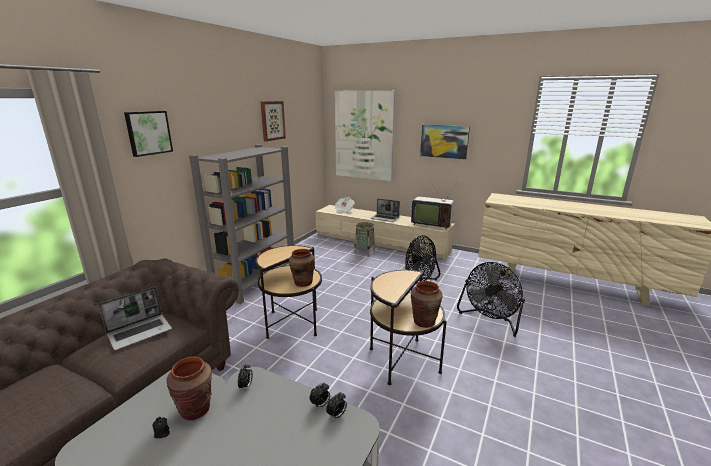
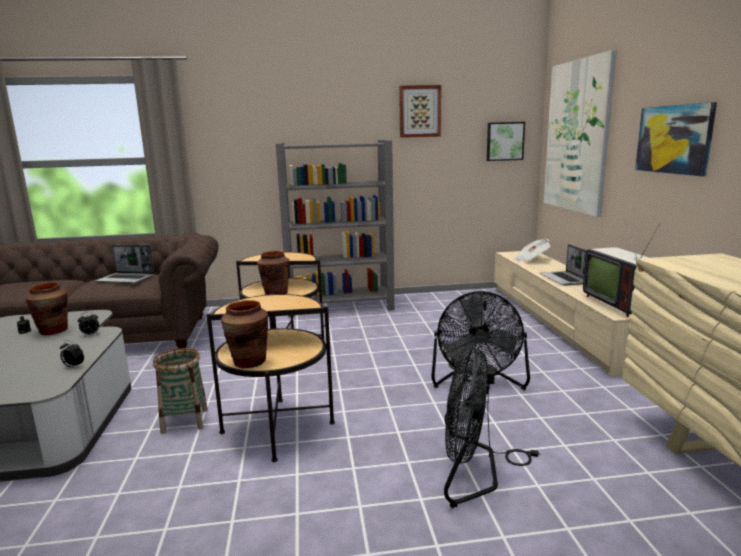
camera: 55 degrees right, 5 degrees down
picture [124,111,173,157] -> picture moved to [487,122,525,161]
alarm clock [326,392,347,419] -> none
basket [354,222,375,257] -> basket moved to [153,348,208,434]

